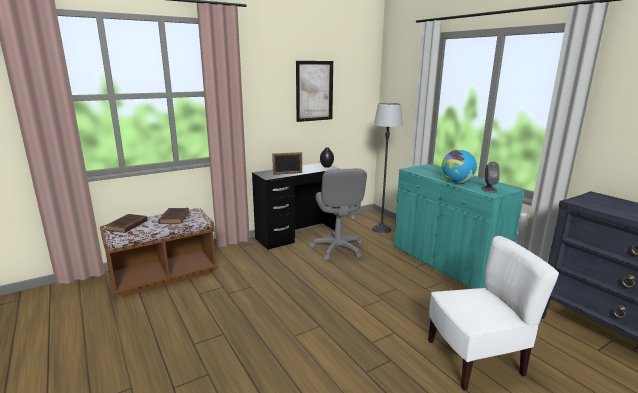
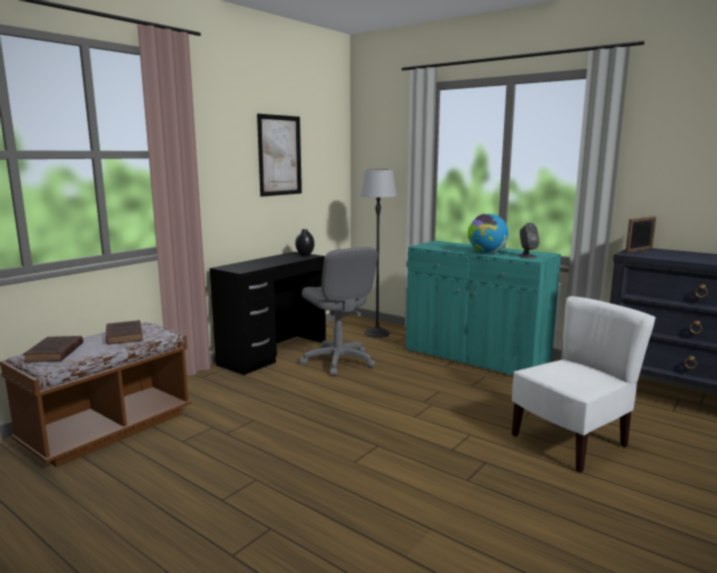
camera: 20 degrees left, 5 degrees down
picture frame [272,152,302,175] -> picture frame moved to [625,216,656,254]

